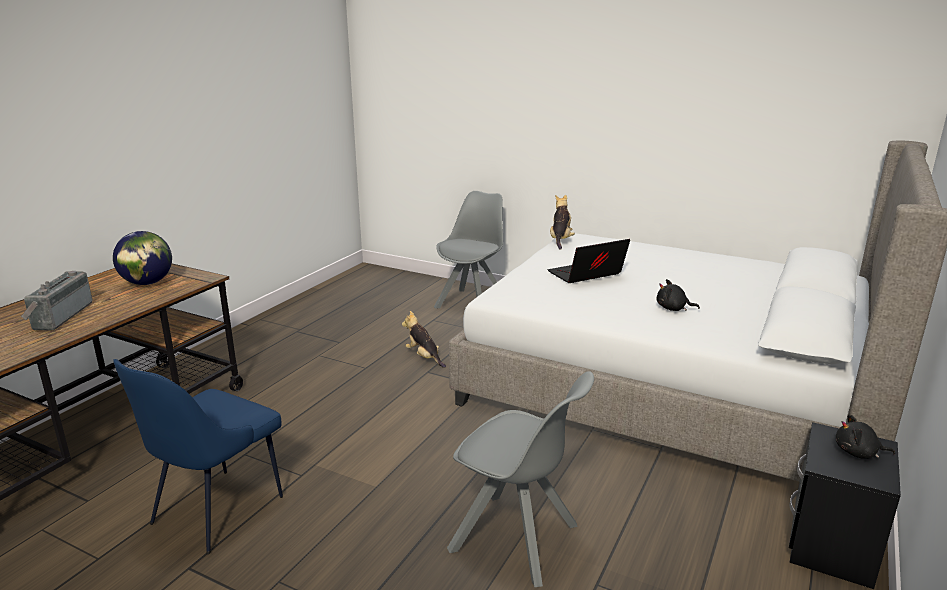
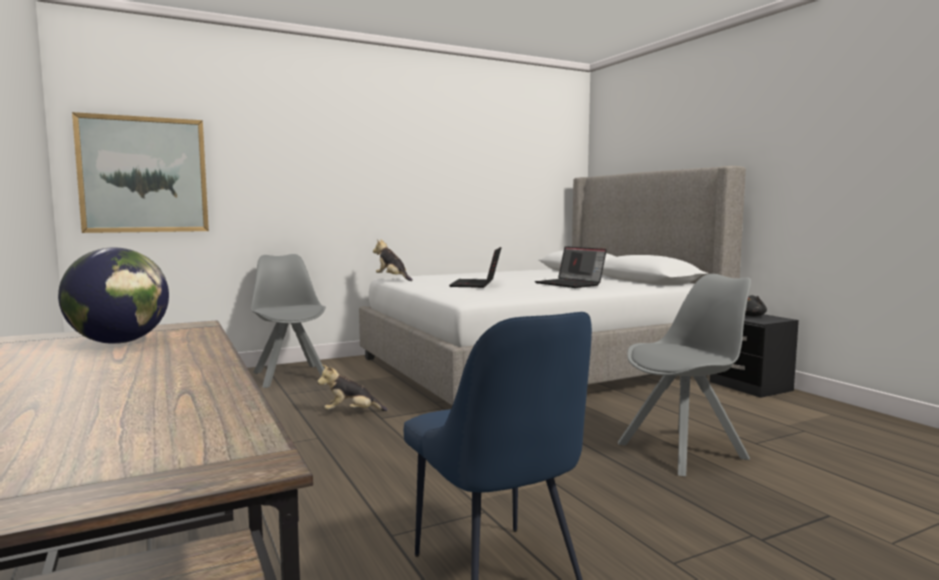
camera: 55 degrees left, 15 degrees down
radio [21,271,92,330] -> none
black plush toy [657,279,700,311] -> laptop [535,246,607,288]
none -> picture [72,112,209,233]

